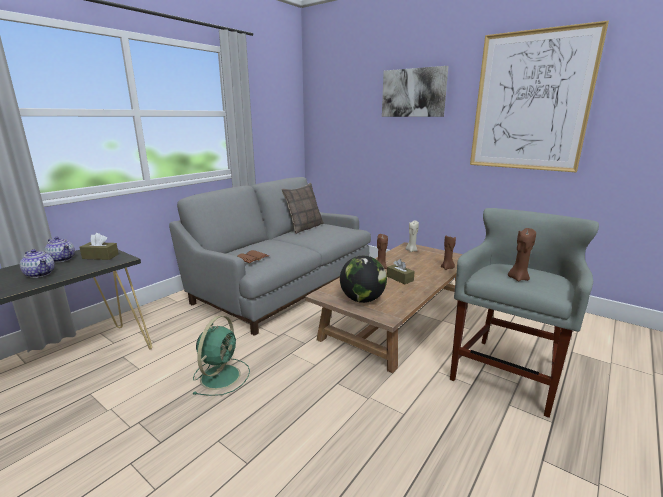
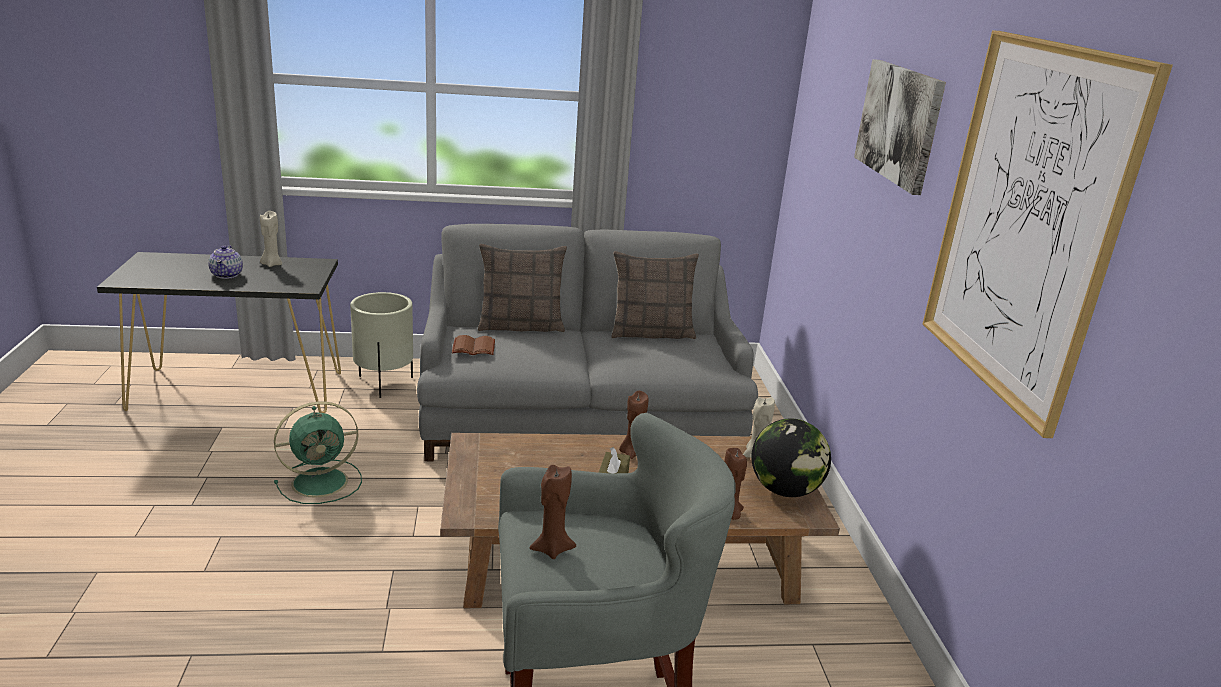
camera: 45 degrees right, 5 degrees up
teapot [44,237,75,262] -> beige candle [260,211,282,267]
brown tissue box [79,233,119,260] -> none
globe [340,256,387,303] -> globe moved to [751,418,831,497]
none -> beige planter [350,292,413,398]
none -> pillow [478,244,567,332]

